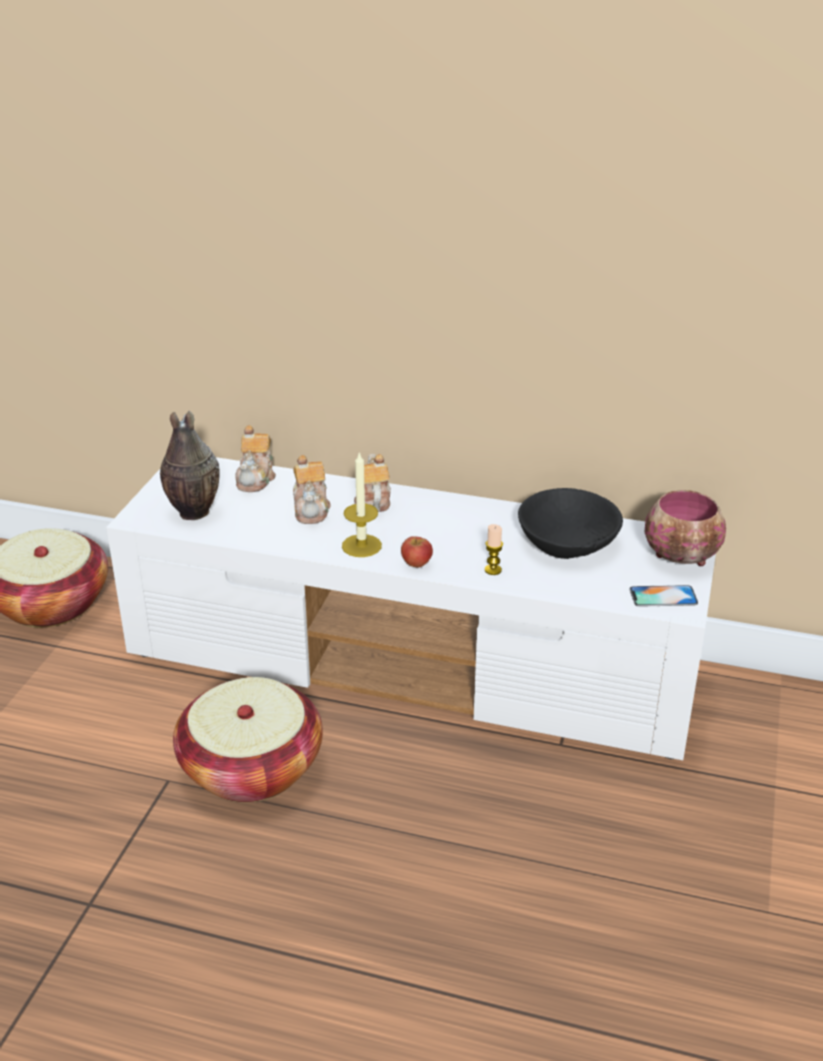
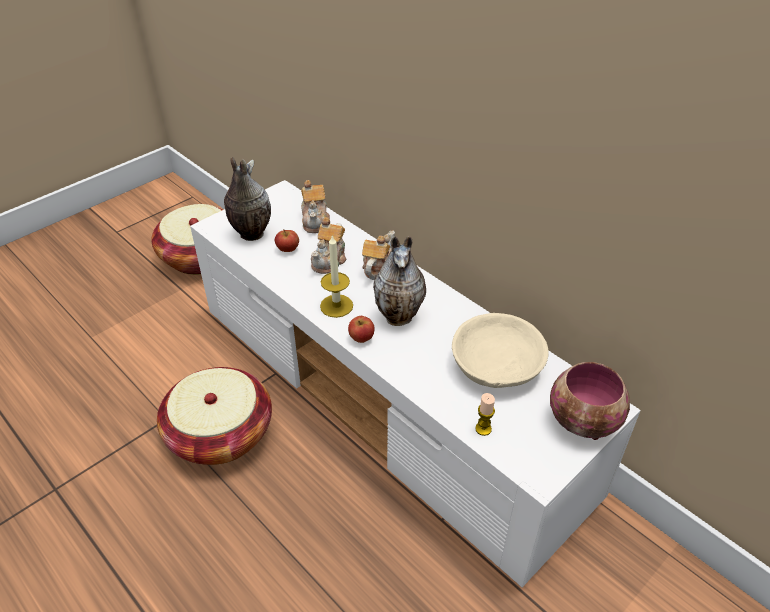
camera: 30 degrees right, 10 degrees up
teapot [235,425,276,492] -> teapot turned 45 degrees counterclockwise [301,180,330,233]
candle [485,524,503,575] -> candle moved to [475,393,495,436]
black bowl [518,488,623,559] -> beige bowl [452,313,548,388]
phone [629,585,698,607] -> none
none -> apple [275,229,299,252]
none -> vase [373,236,426,326]

